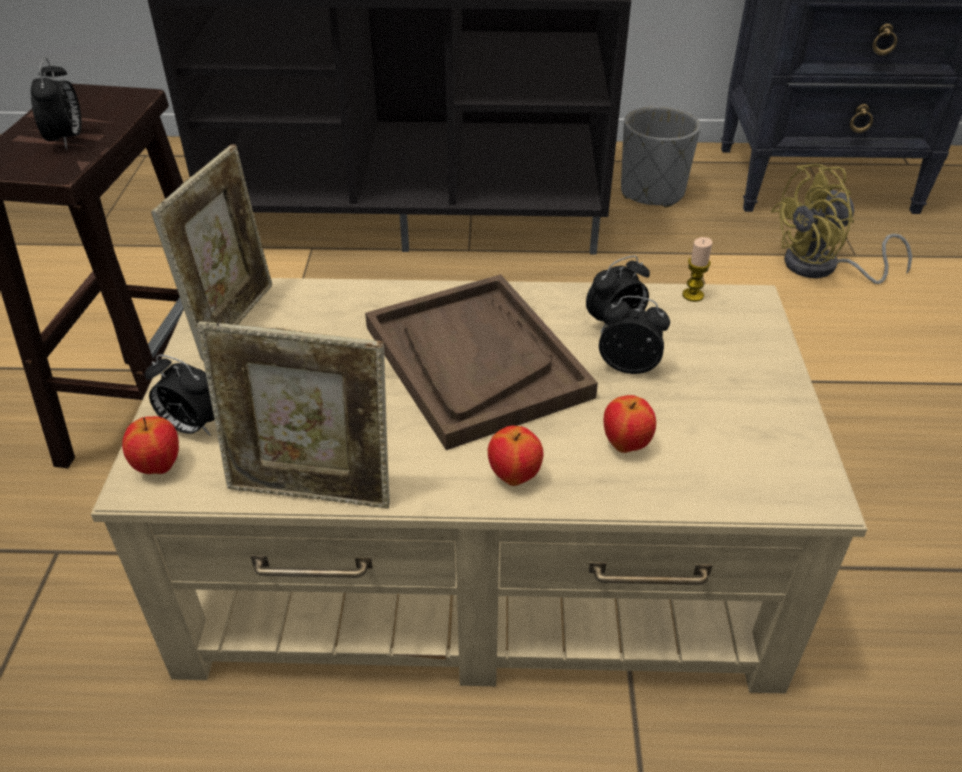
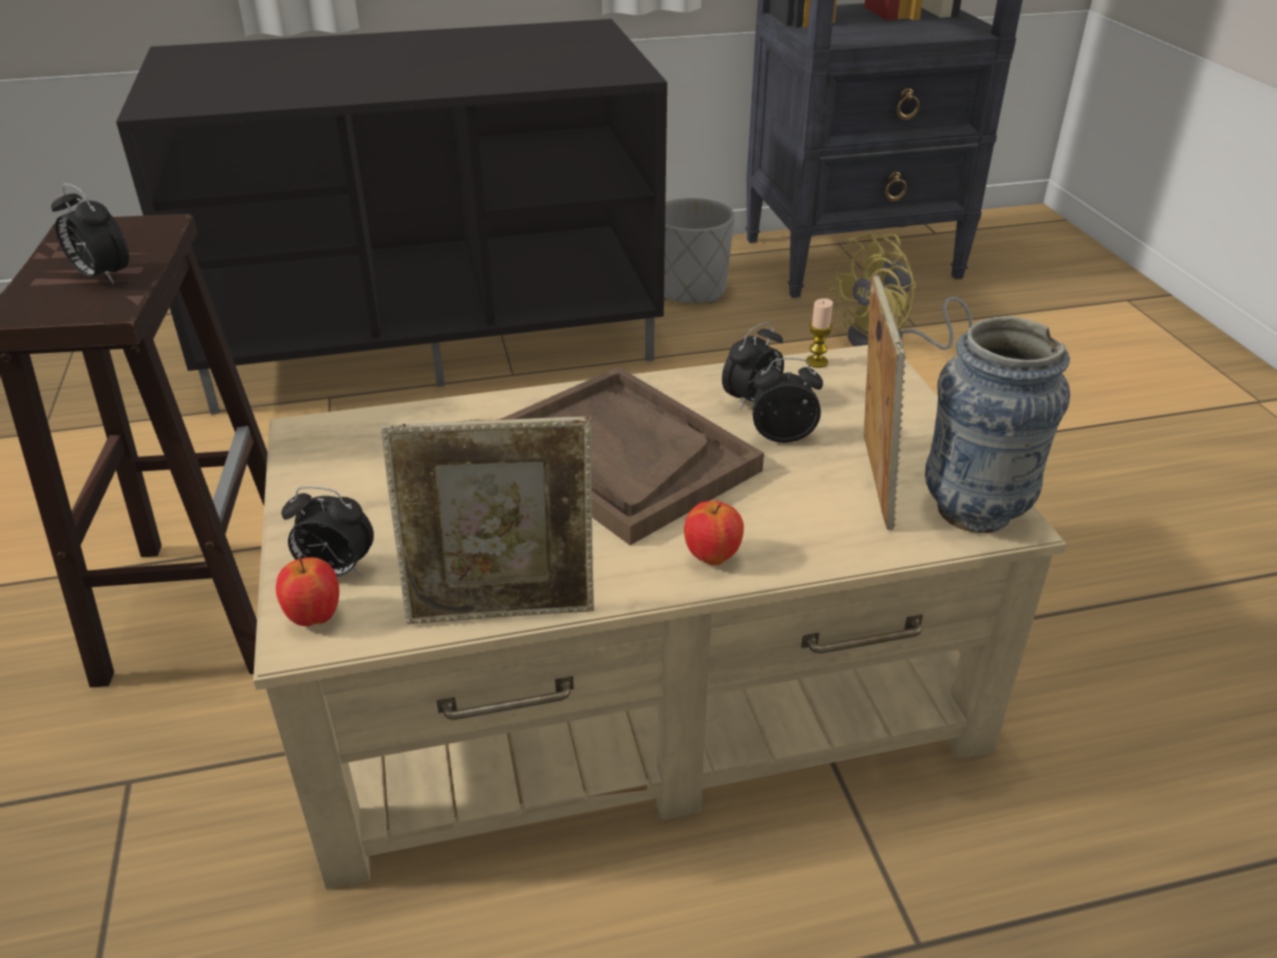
camera: 15 degrees left, 5 degrees down
alarm clock [31,57,82,149] -> alarm clock turned 150 degrees clockwise [51,183,129,284]
picture frame [151,144,272,361] -> picture frame moved to [864,274,906,530]
apple [604,395,656,453] -> none
none -> vase [925,316,1070,533]

